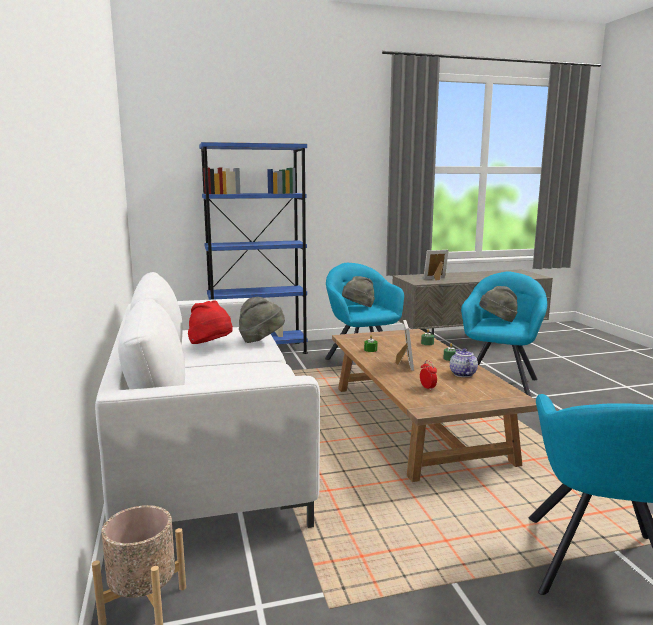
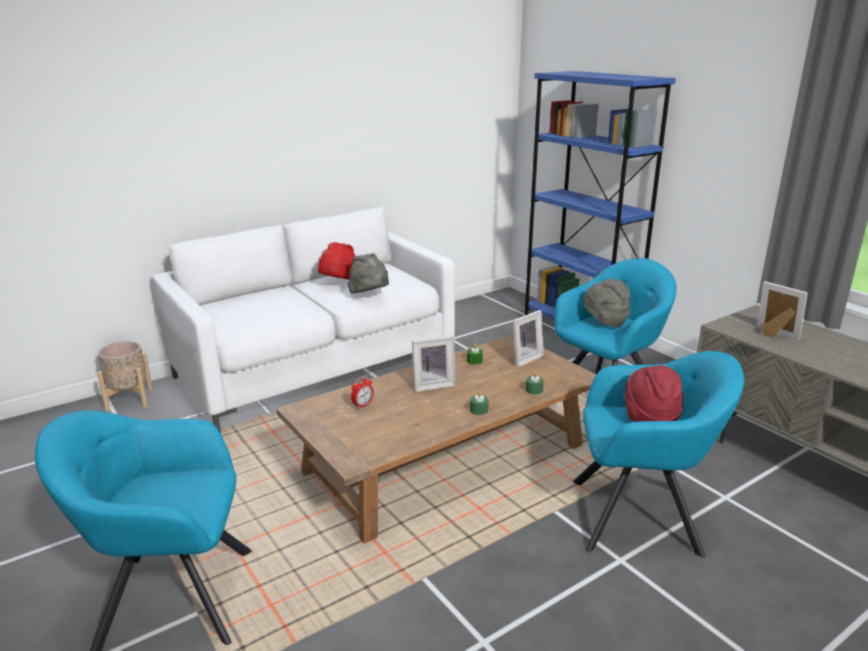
camera: 70 degrees right, 10 degrees up
teapot [450,348,478,377] -> none
grey hat [479,286,517,322] -> red hat [625,365,683,422]
none -> picture frame [513,310,544,367]

